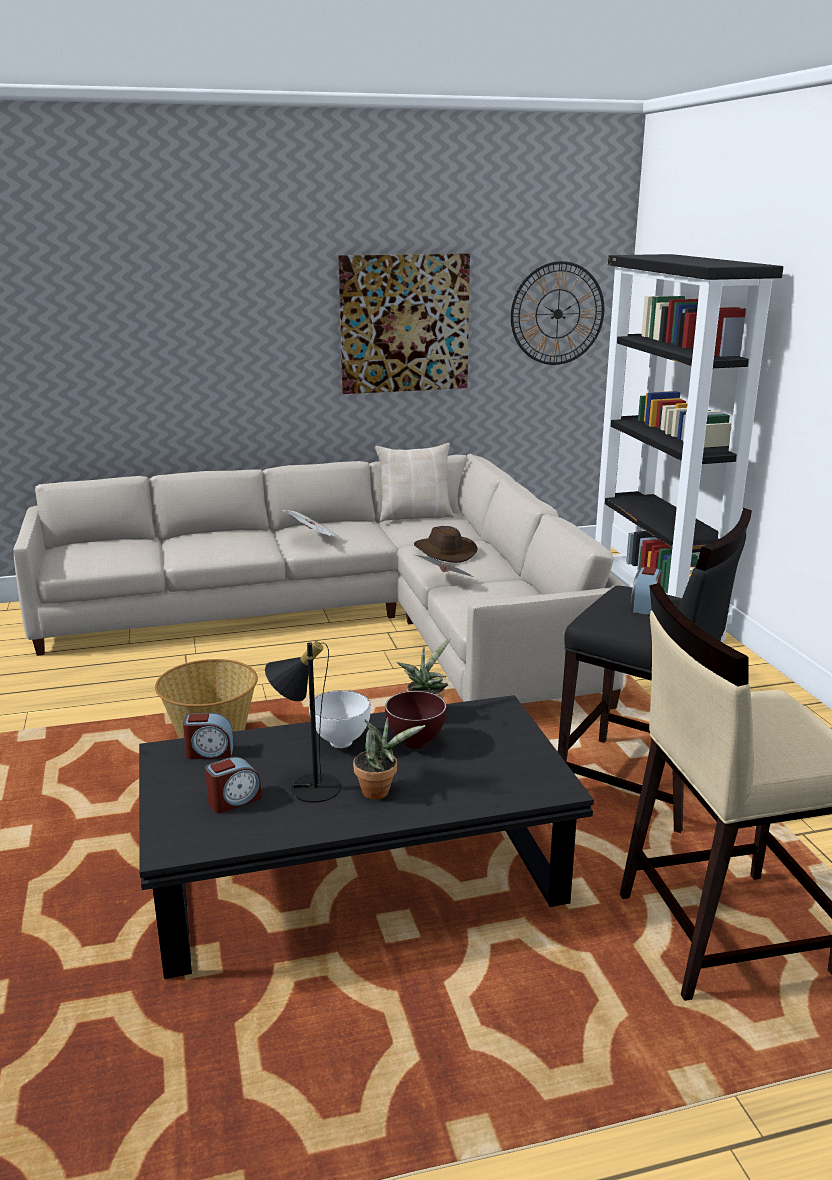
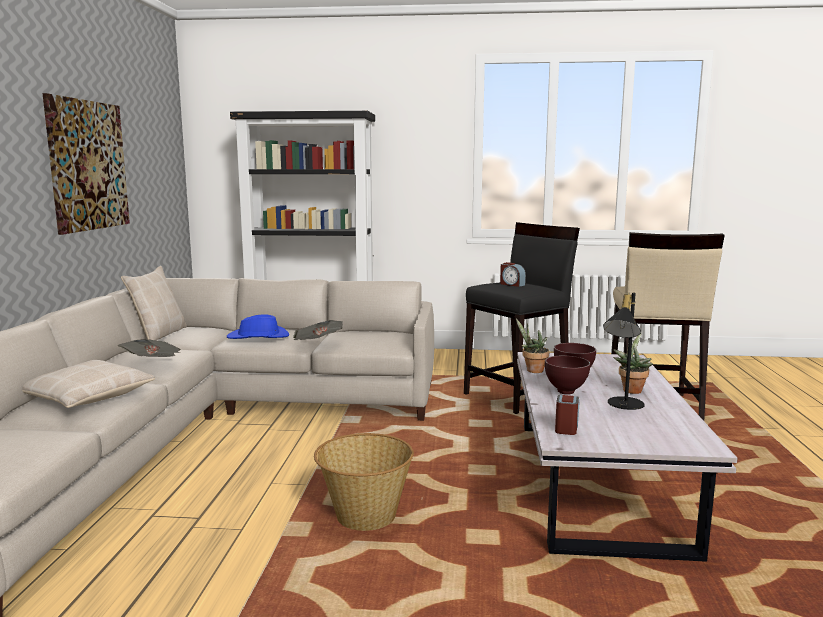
camera: 70 degrees left, 10 degrees down
black coffee table [139,695,594,979] -> white coffee table [517,352,738,562]
alarm clock [205,757,262,813] -> none
white bowl [309,690,371,748] -> brown bowl [545,356,590,395]
brown hat [414,526,478,563] -> blue hat [227,314,289,339]
wall clock [511,261,604,365] -> none
none -> beige pillow [22,360,155,408]

